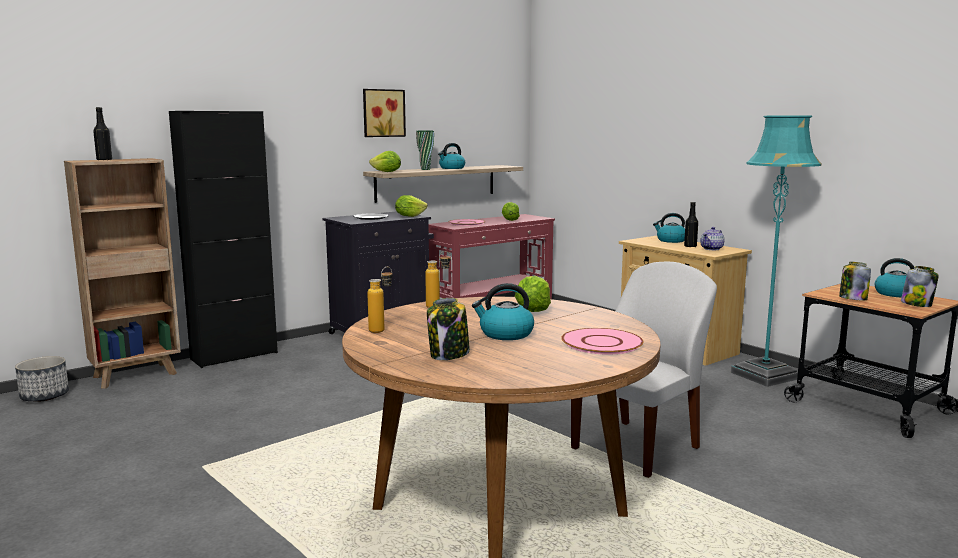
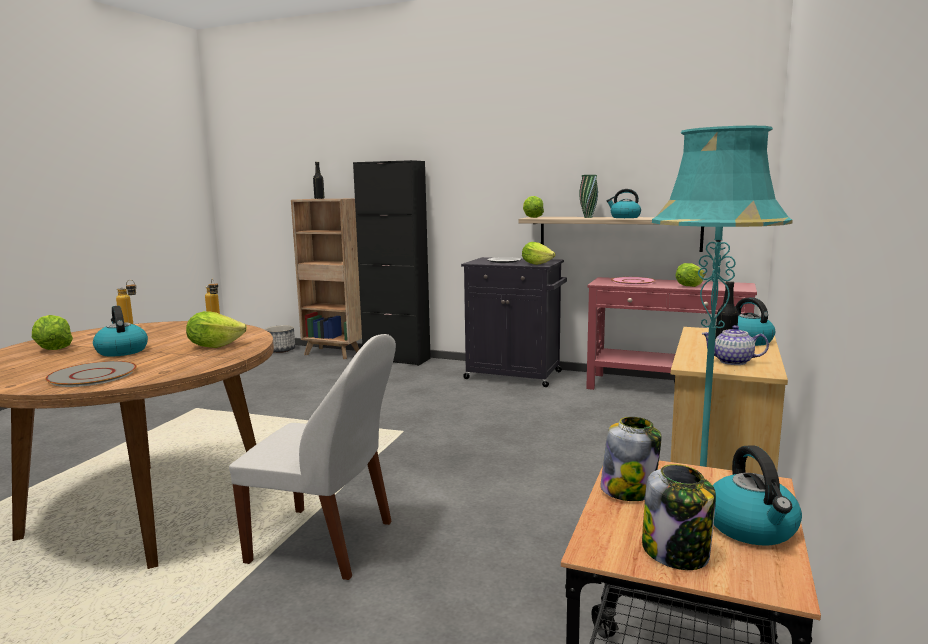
camera: 60 degrees right, 0 degrees up
picture [363,89,406,137] -> none
jar [427,298,470,360] -> lettuce [32,315,73,350]
pink plate [561,328,643,355] -> grey plate [45,361,137,387]

